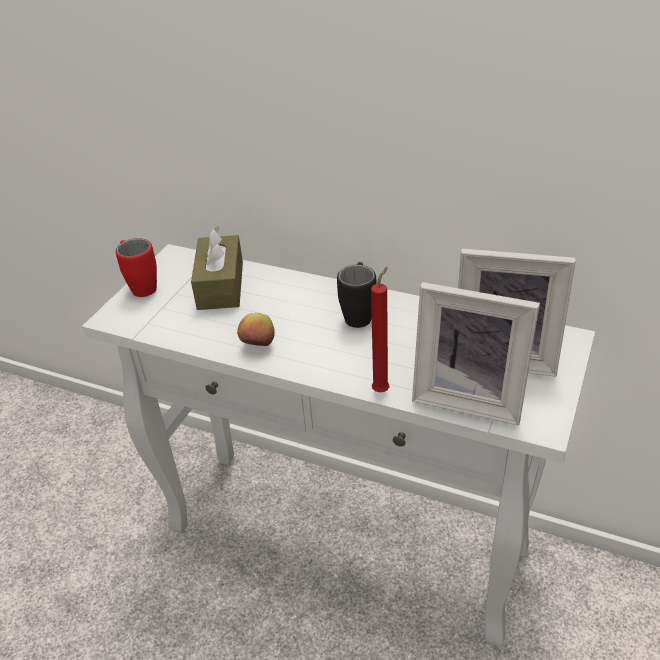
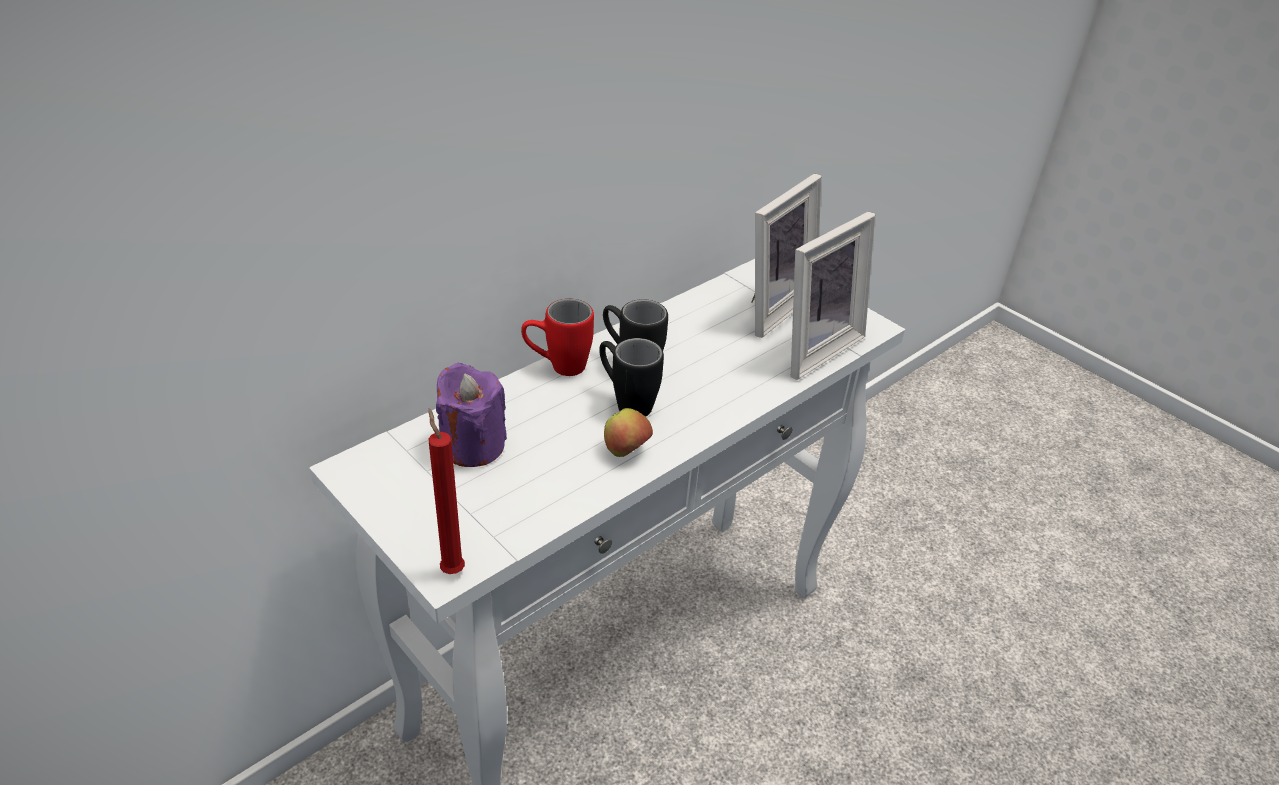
camera: 70 degrees left, 0 degrees up
red mug [116,238,157,297] -> red mug moved to [521,299,594,376]
brown tissue box [191,226,243,310] -> purple candle [436,363,507,467]
red candle [371,266,390,392] -> red candle moved to [428,408,465,574]
none -> black mug [599,338,664,417]

